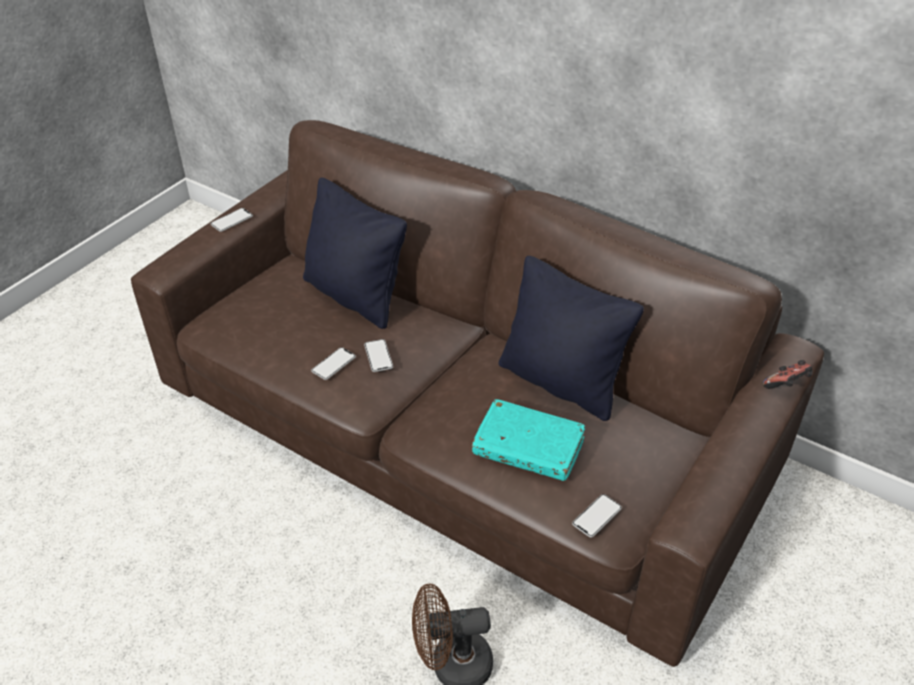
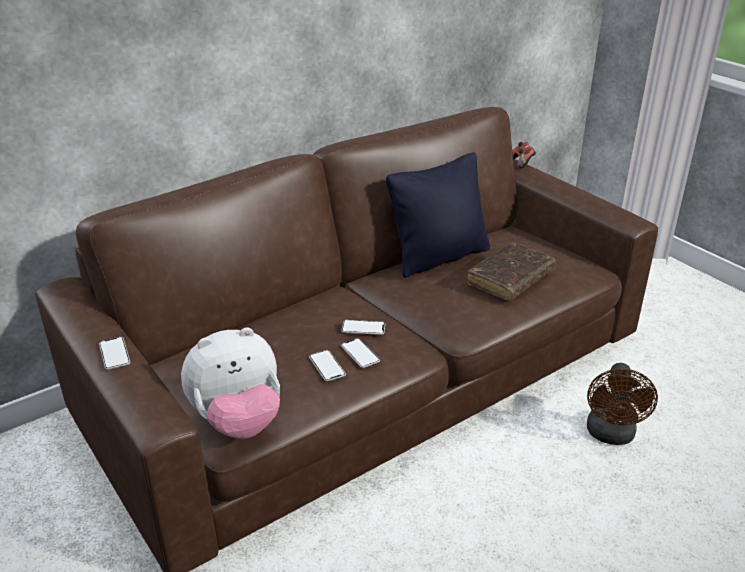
camera: 70 degrees left, 10 degrees down
black pillow [303,177,407,329] -> none
turquoise book [472,399,585,481] -> brown book [467,243,556,301]
phone [572,494,622,537] -> phone moved to [309,350,346,381]
none -> plush toy [181,327,280,439]

